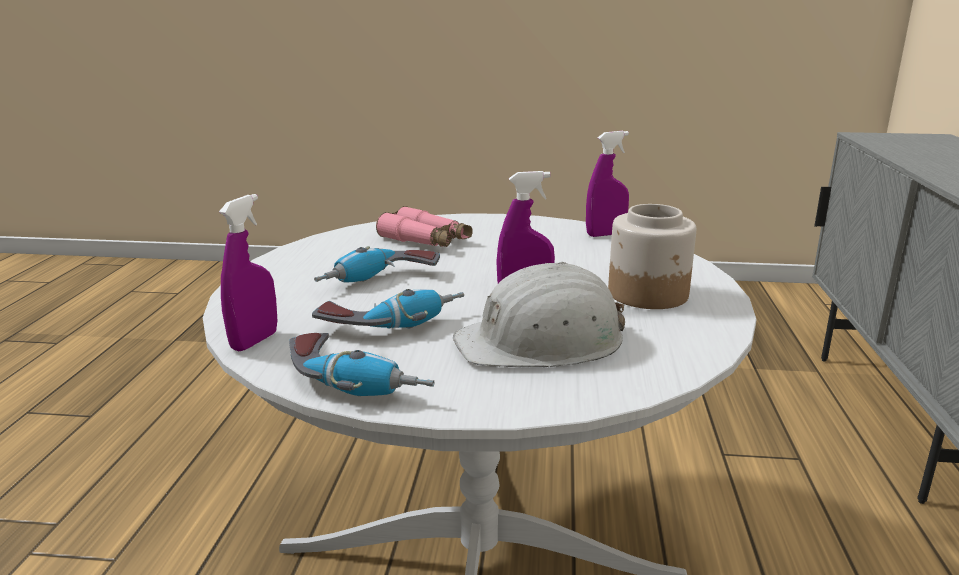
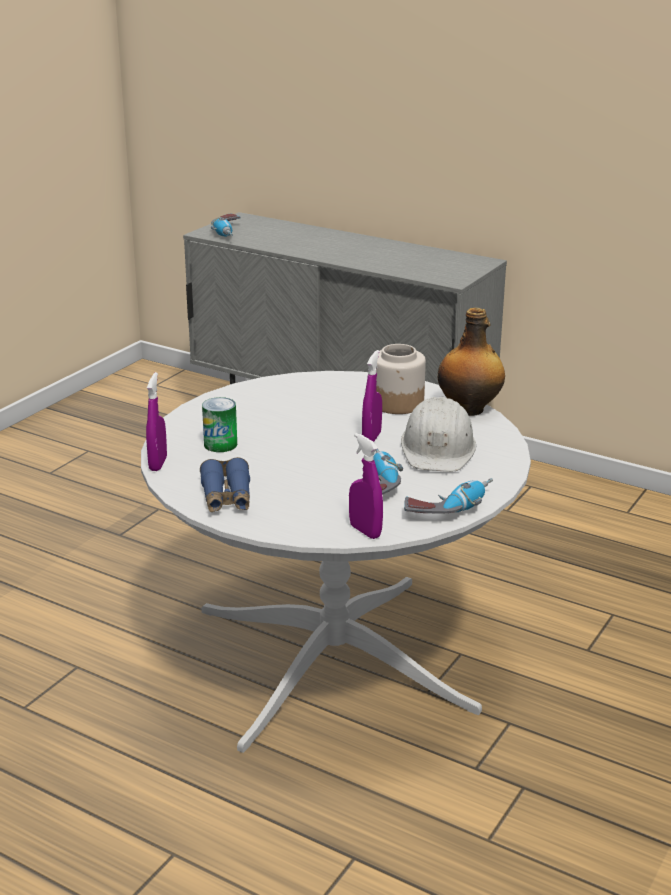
camera: 65 degrees left, 5 degrees up
power drill [314,246,440,283] -> power drill moved to [211,214,241,236]
pink binoculars [376,206,473,247] -> can [202,397,237,452]
purple spray bottle [586,131,629,237] -> purple spray bottle moved to [146,372,167,471]
none -> blue binoculars [200,457,250,512]
none -> bottle [438,308,505,416]

